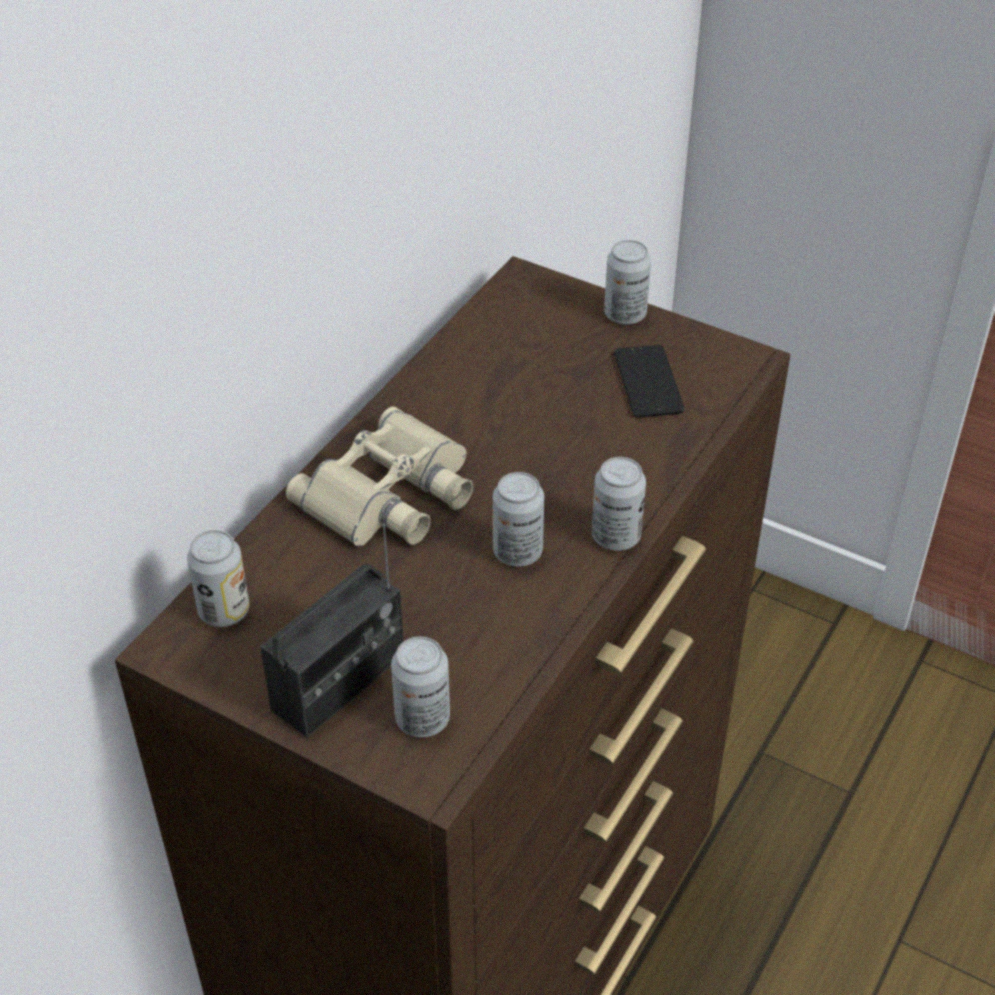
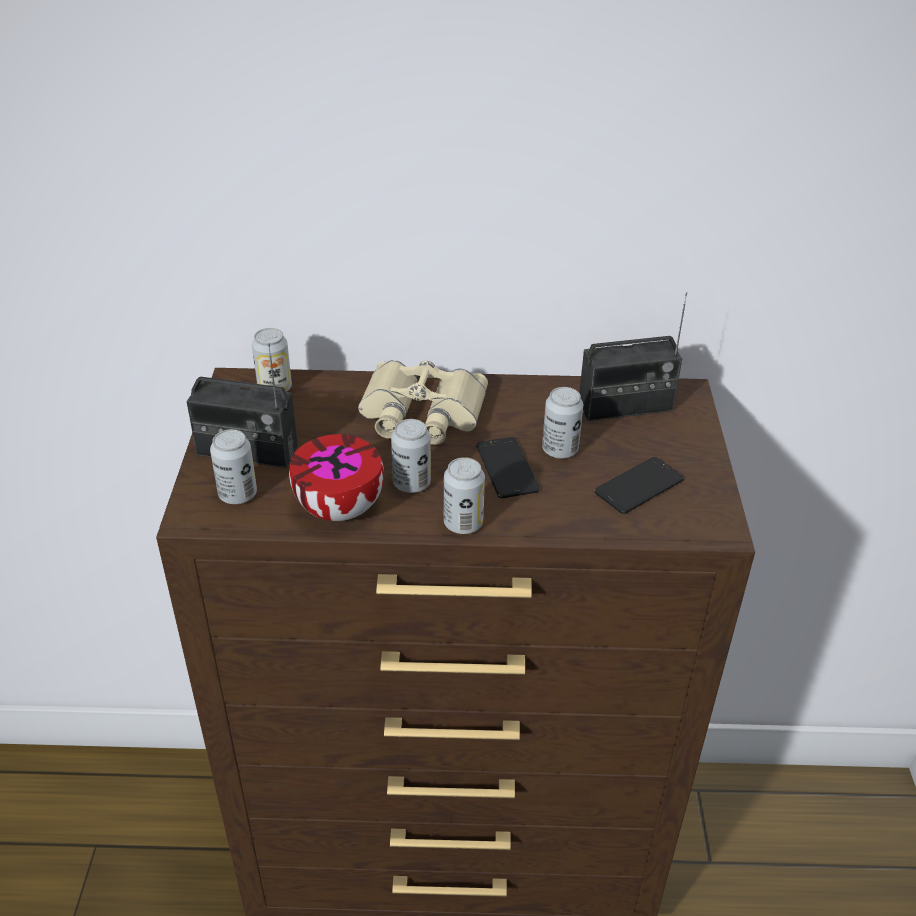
camera: 60 degrees right, 5 degrees down
can [604,240,651,325] -> can moved to [542,387,583,459]
none -> bowl [289,434,384,521]
none -> phone [476,437,540,498]
none -> radio [579,292,687,421]

